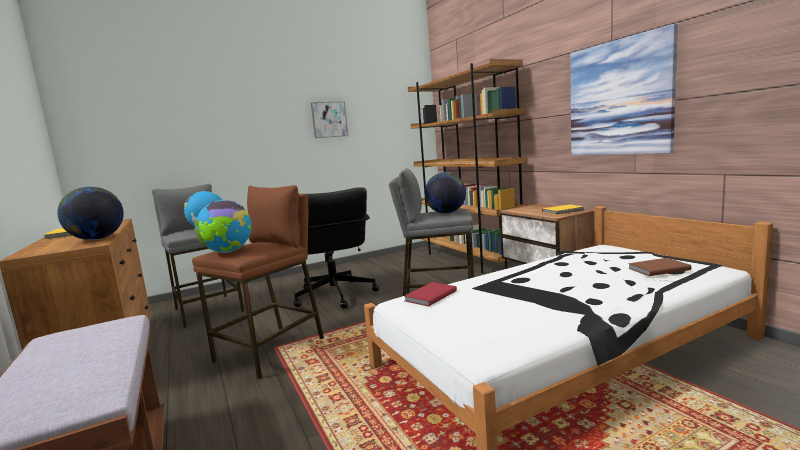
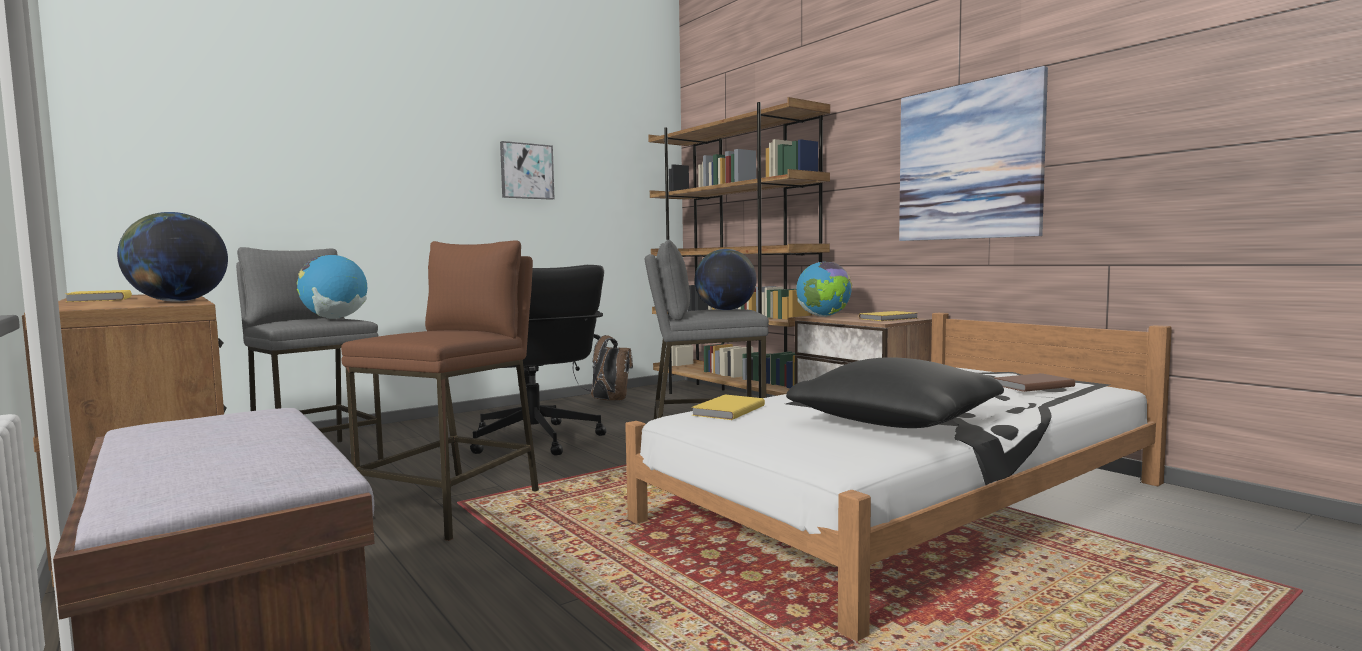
camera: 10 degrees left, 5 degrees down
globe [195,200,252,253] -> globe moved to [796,262,852,317]
red book [405,282,457,307] -> yellow book [692,395,765,420]
none -> brown backpack [572,334,633,400]
none -> black pillow [786,357,1004,428]

